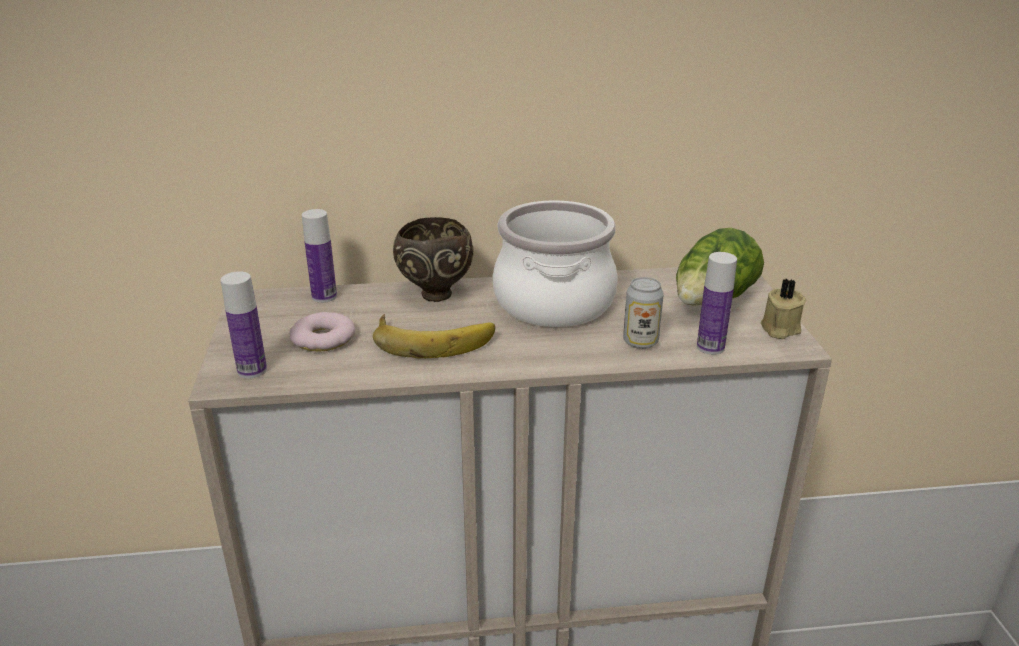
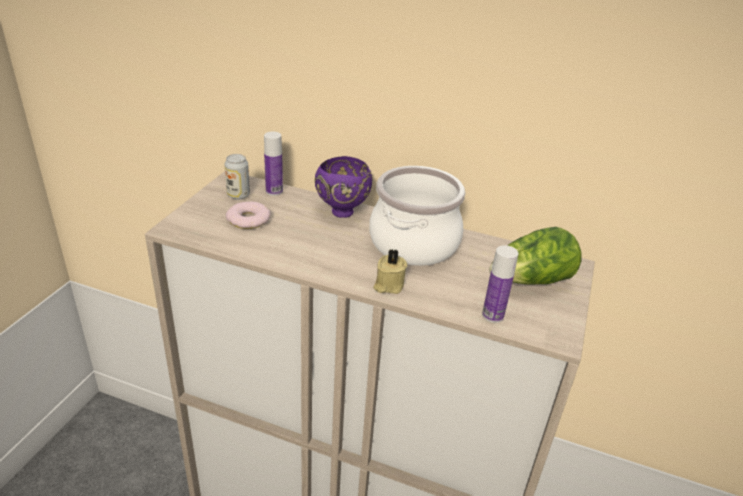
camera: 25 degrees right, 5 degrees up
bottle [221,271,267,379] -> none
banana [373,314,495,358] -> none
brown bowl [393,217,474,302] -> purple bowl [315,156,372,218]
can [623,277,664,349] -> can moved to [225,154,250,200]
beige candle [760,279,807,339] -> beige candle moved to [373,249,407,294]

